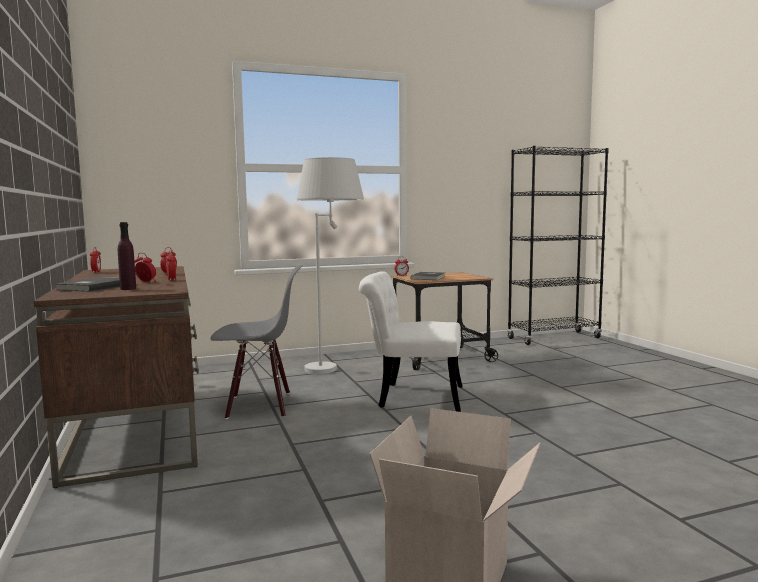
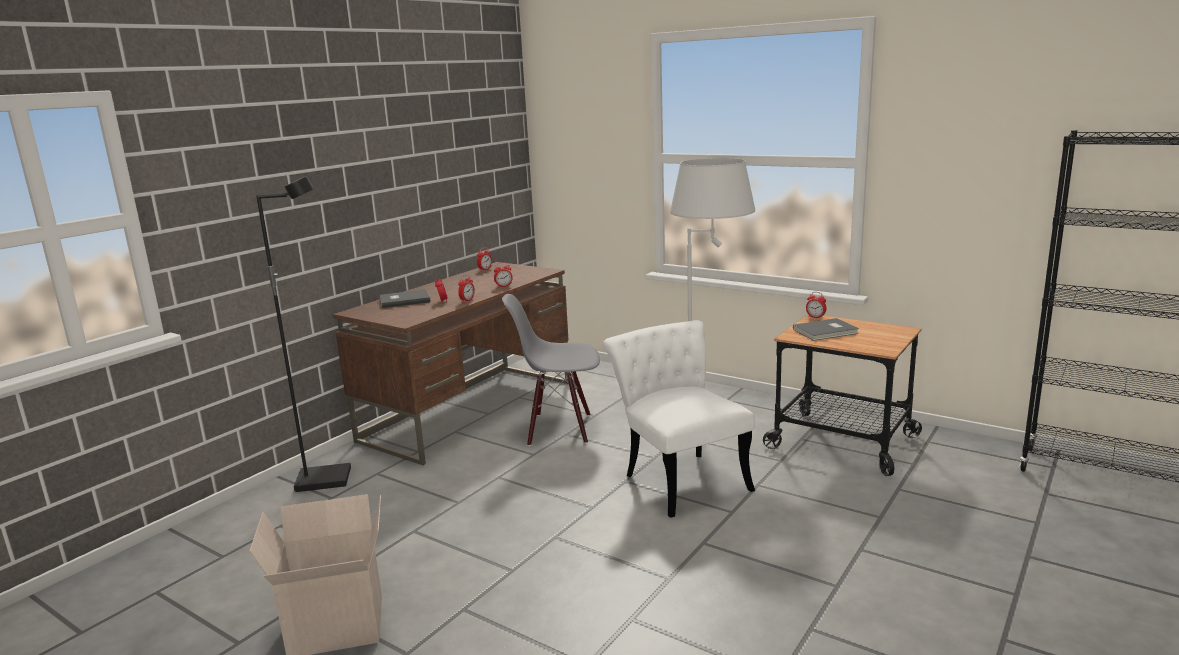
camera: 55 degrees right, 10 degrees up
purple bottle [118,222,136,290] -> none
grey chair [210,265,303,419] -> grey chair turned 135 degrees clockwise [502,294,600,446]
none -> black floor lamp [256,176,351,492]

